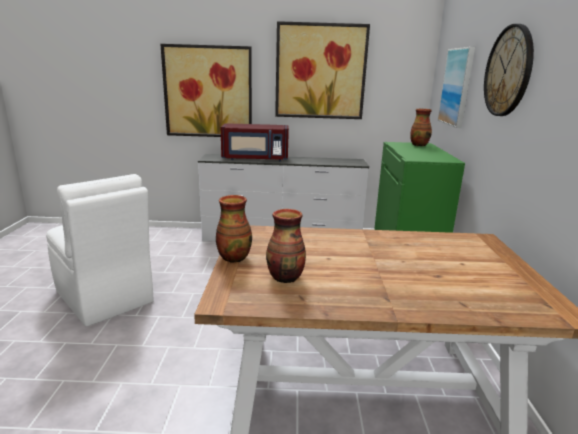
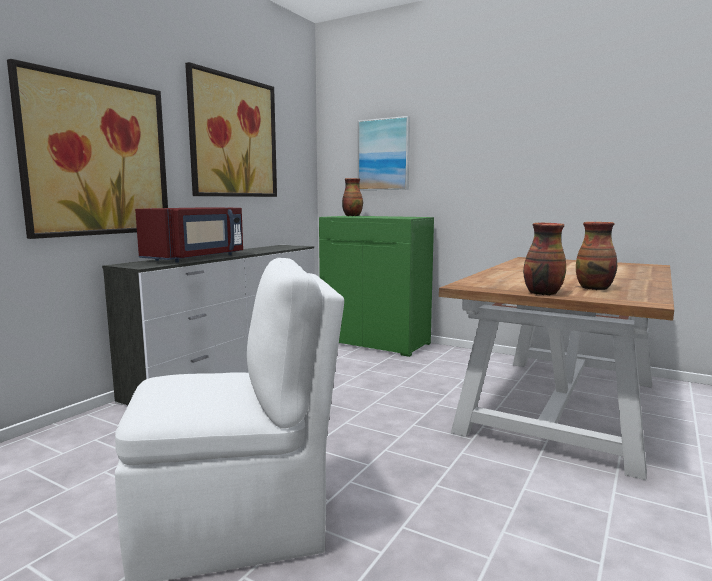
camera: 60 degrees left, 10 degrees down
wall clock [484,24,534,116] -> none

